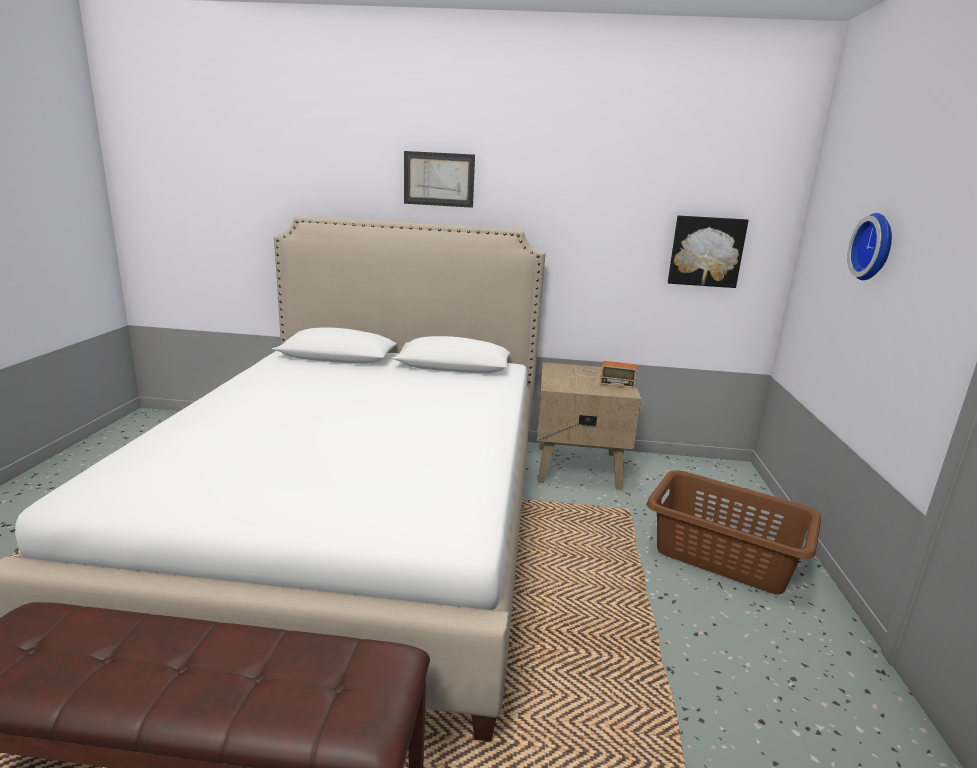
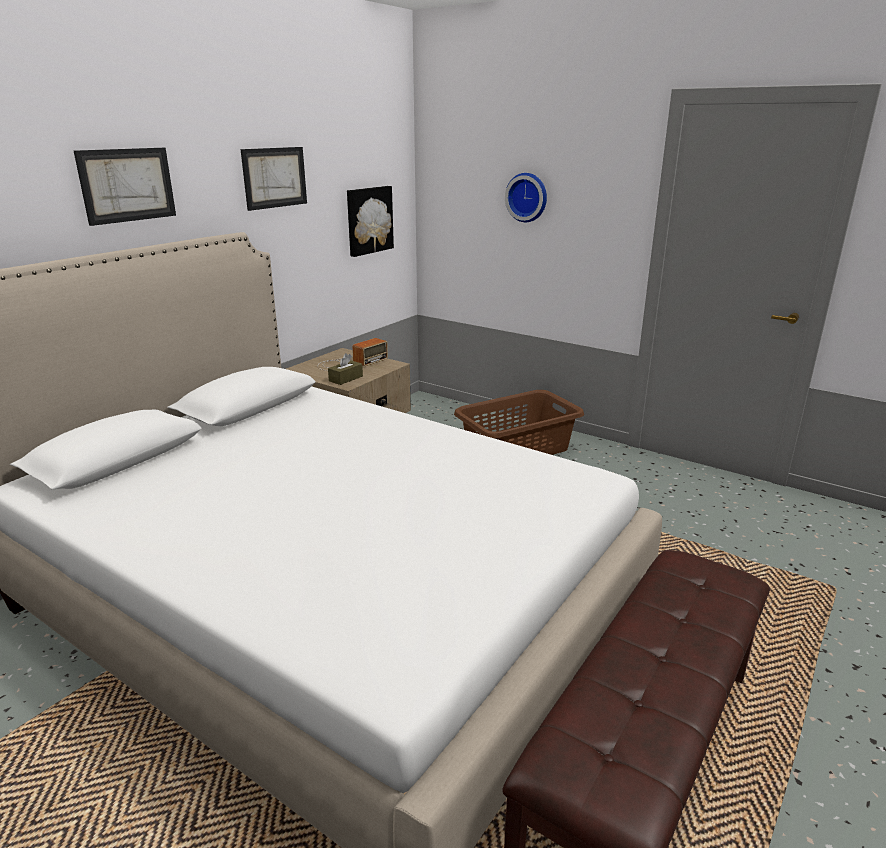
camera: 60 degrees left, 5 degrees up
none -> picture [240,147,307,211]
none -> brown tissue box [328,353,363,385]

